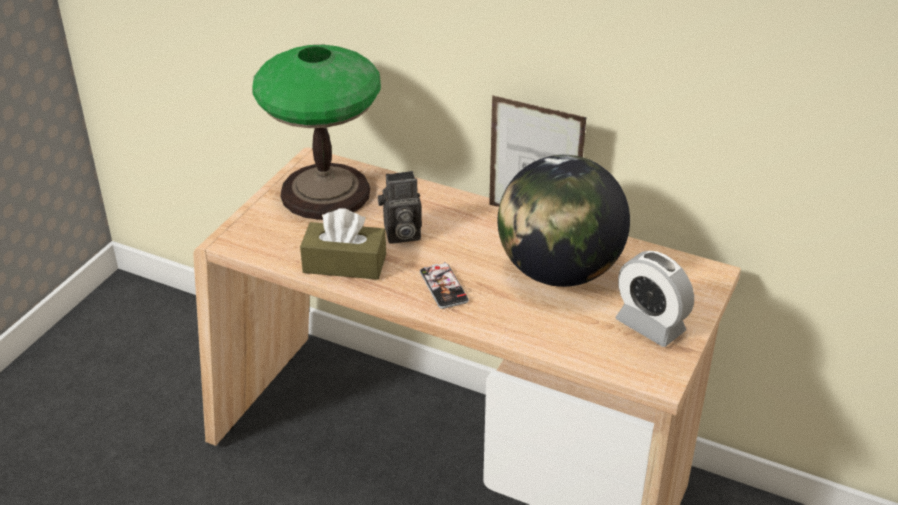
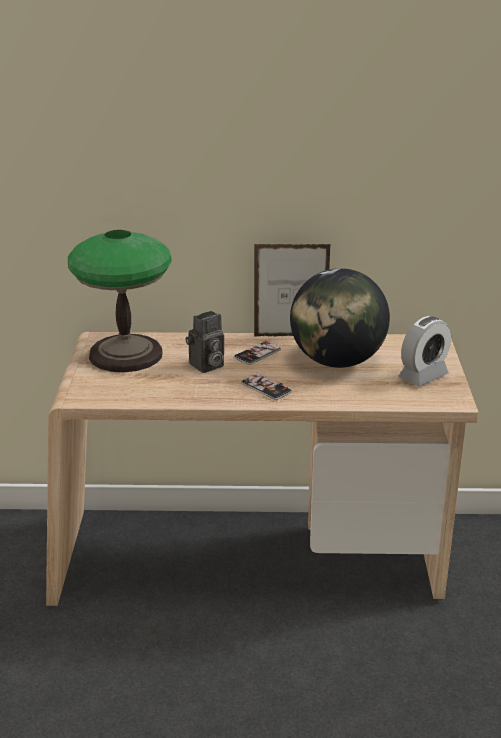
camera: 25 degrees left, 10 degrees down
brown tissue box [300,208,386,280] -> none
alarm clock [616,251,694,347] -> alarm clock turned 60 degrees counterclockwise [399,316,451,386]
none -> phone [234,340,281,365]

